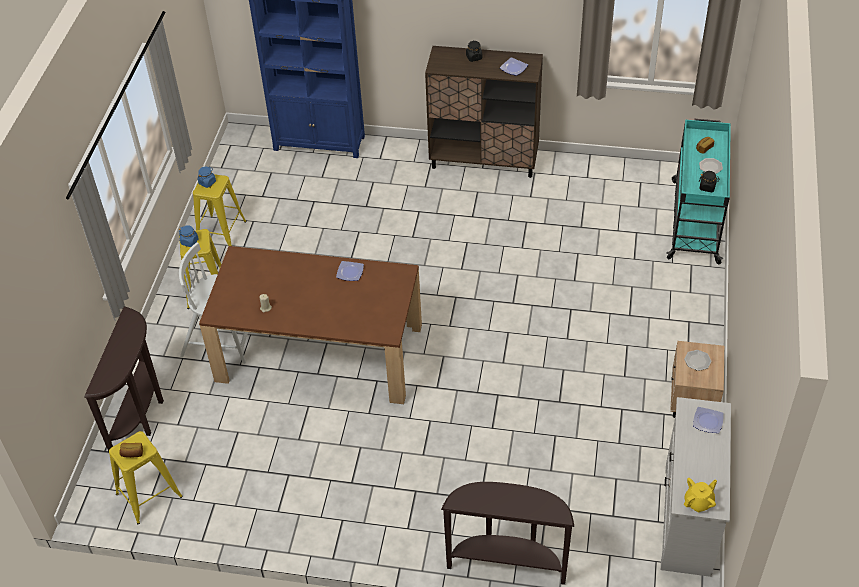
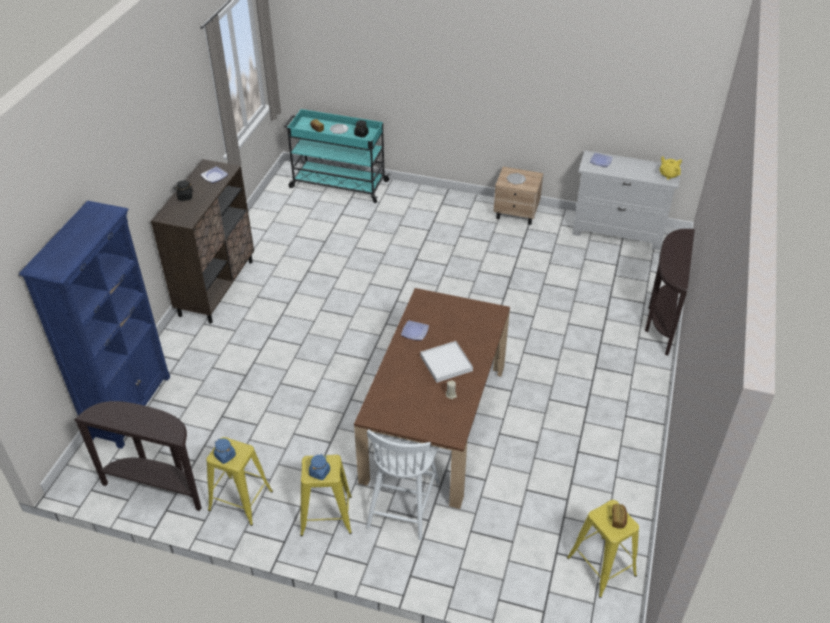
camera: 85 degrees left, 5 degrees down
brown console table [85,306,164,452] -> brown console table moved to [74,401,201,511]
none -> white tray [420,341,473,383]

